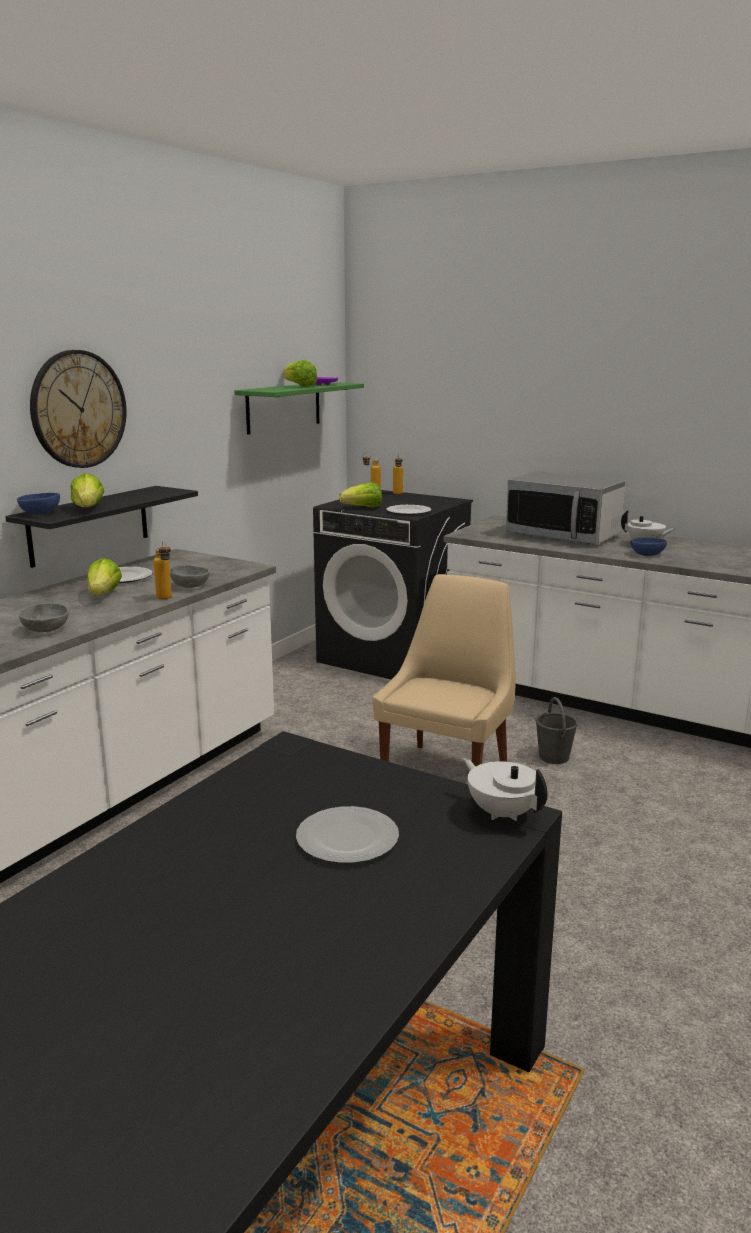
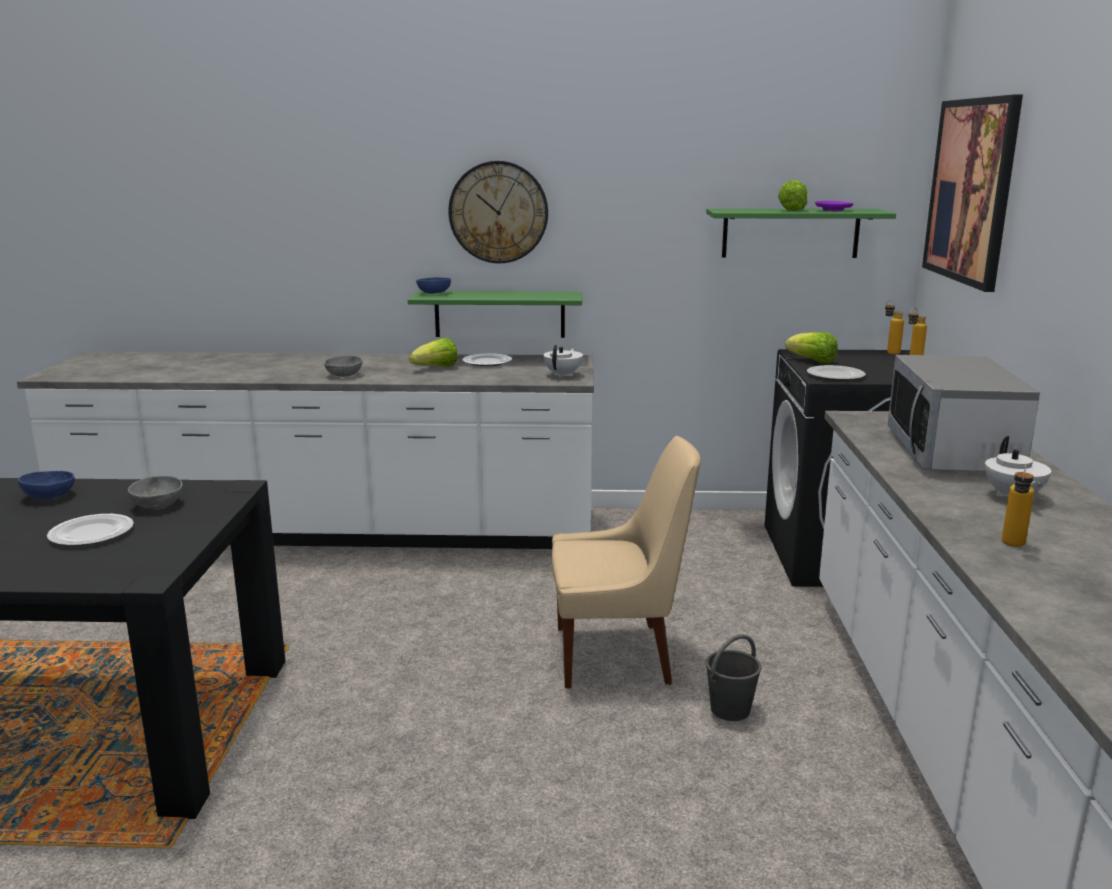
camera: 60 degrees right, 0 degrees up
black shelf [5,486,198,568] -> green shelf [408,291,582,338]
lettuce [70,473,104,507] -> none
bottle [153,541,172,599] -> bottle moved to [1002,464,1034,547]
grey bowl [170,565,210,588] -> grey bowl moved to [128,476,183,509]
white teapot [463,758,548,821] -> white teapot moved to [543,345,583,377]
blue bowl [630,537,667,556] -> blue bowl moved to [18,471,75,499]
none -> picture [922,95,1023,292]

